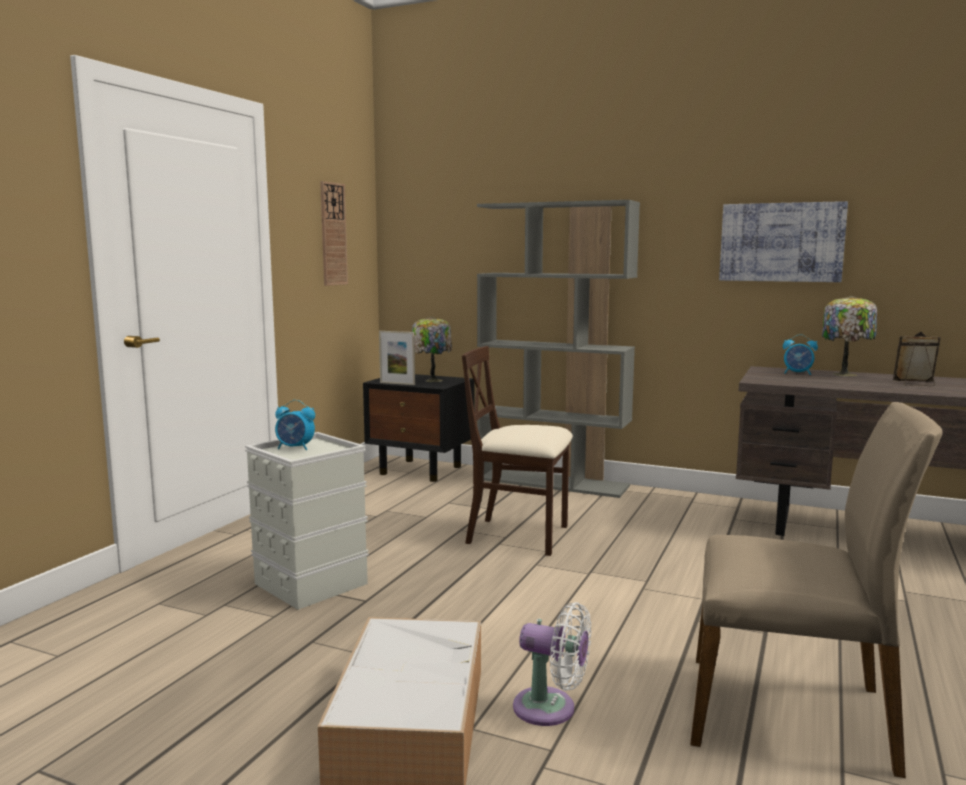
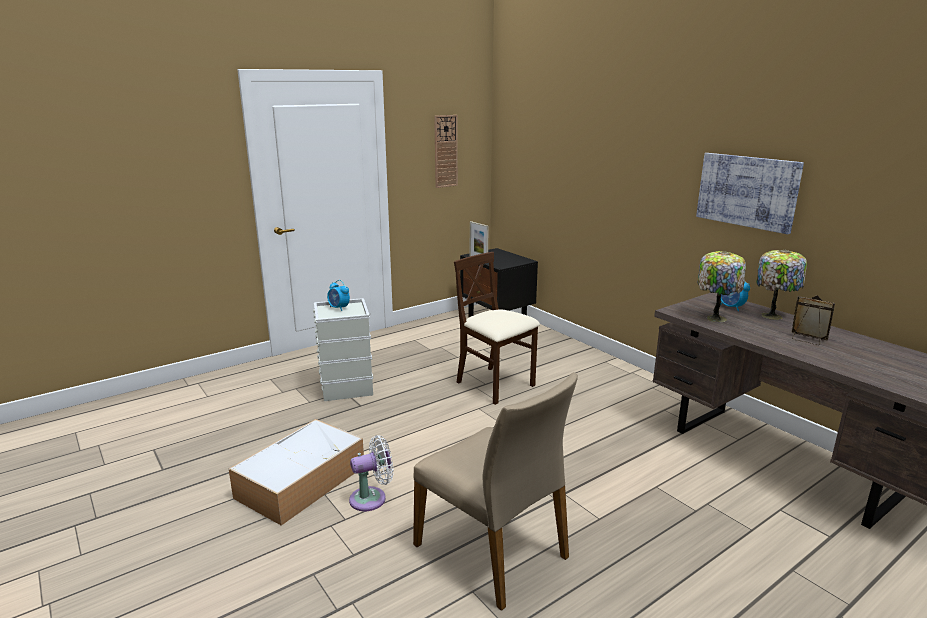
camera: 30 degrees right, 10 degrees up
table lamp [412,317,452,382] -> table lamp moved to [697,251,746,322]
grey bookcase [477,200,640,498] -> none
white fan [513,602,591,726] -> white fan turned 75 degrees counterclockwise [349,435,393,511]

